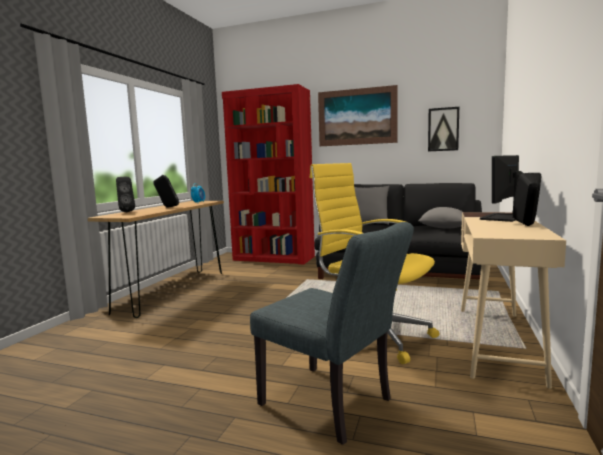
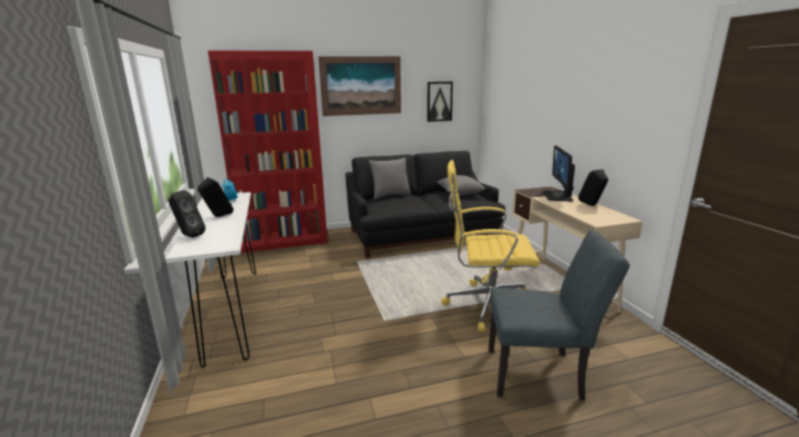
camera: 35 degrees left, 10 degrees up
brown console table [88,201,224,318] -> white console table [166,192,256,368]

